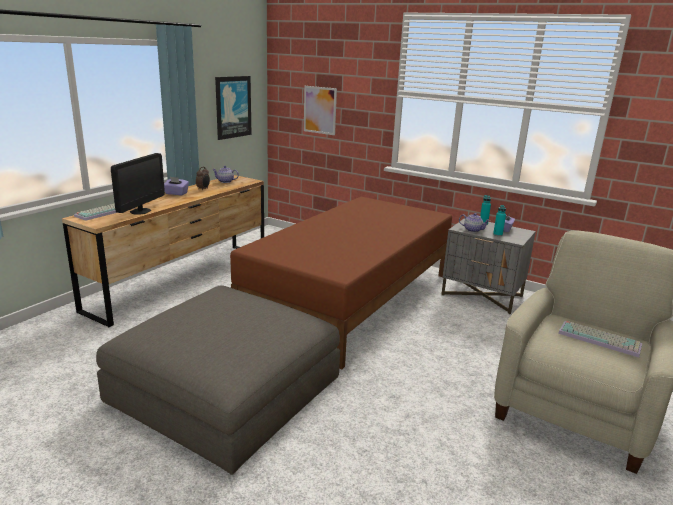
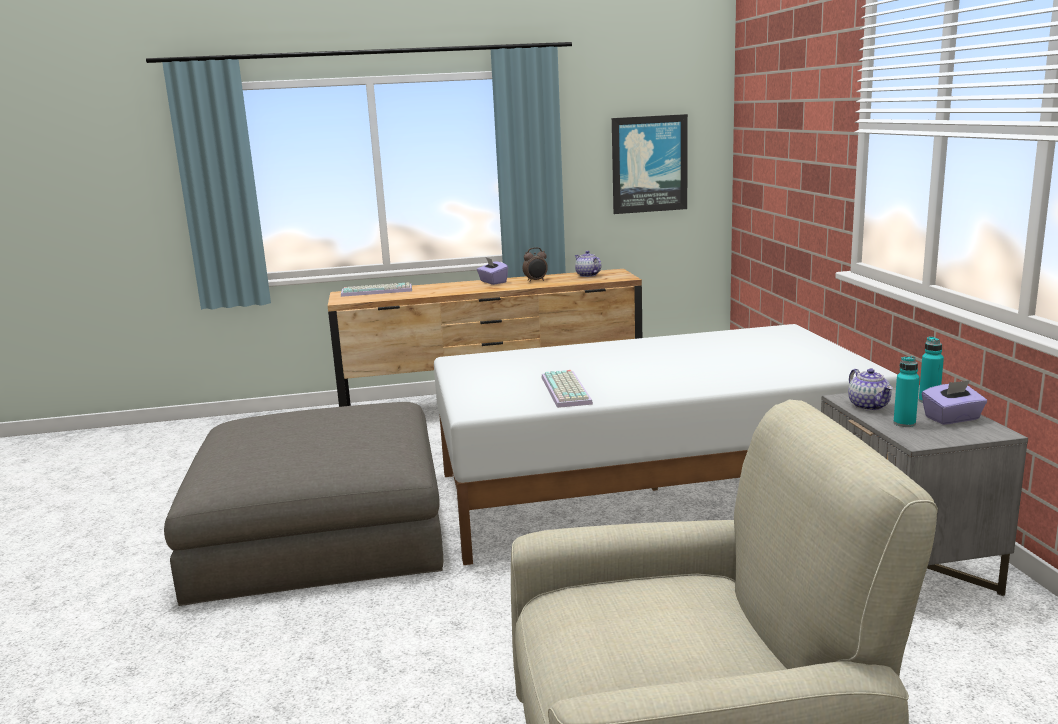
camera: 50 degrees right, 5 degrees down
monitor [111,153,165,215] -> none
brown bed [230,197,452,369] -> white bed [434,324,897,565]
picture [304,86,337,135] -> none
keyboard [558,321,642,358] -> keyboard moved to [541,370,593,408]

